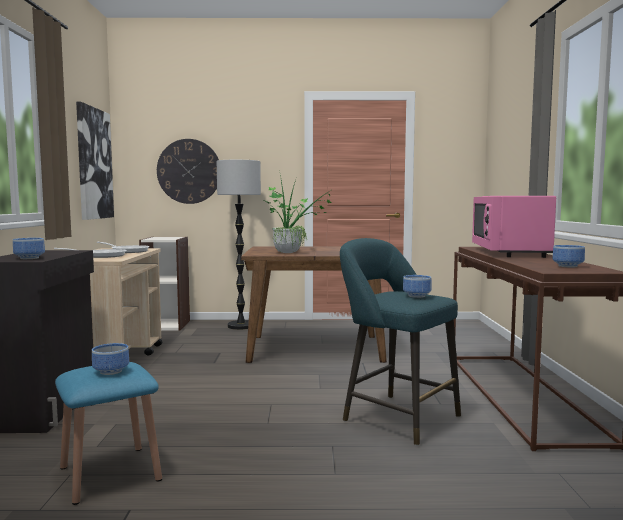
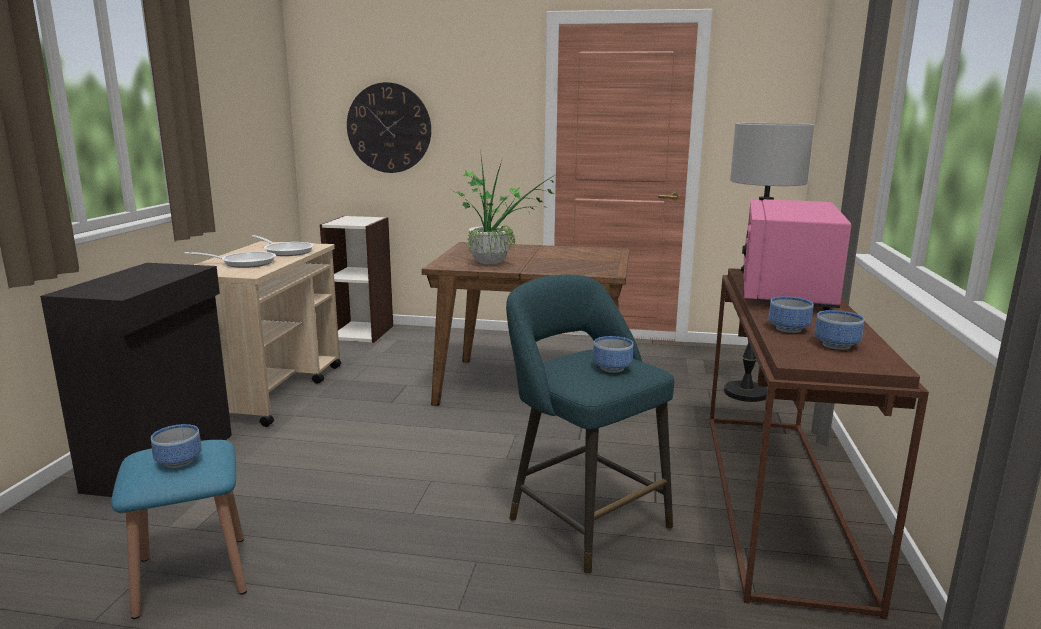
camera: 10 degrees right, 10 degrees up
bowl [13,238,45,259] -> bowl moved to [768,296,814,333]
picture [76,102,114,220] -> none
floor lamp [217,160,261,330] -> floor lamp moved to [724,123,814,402]

